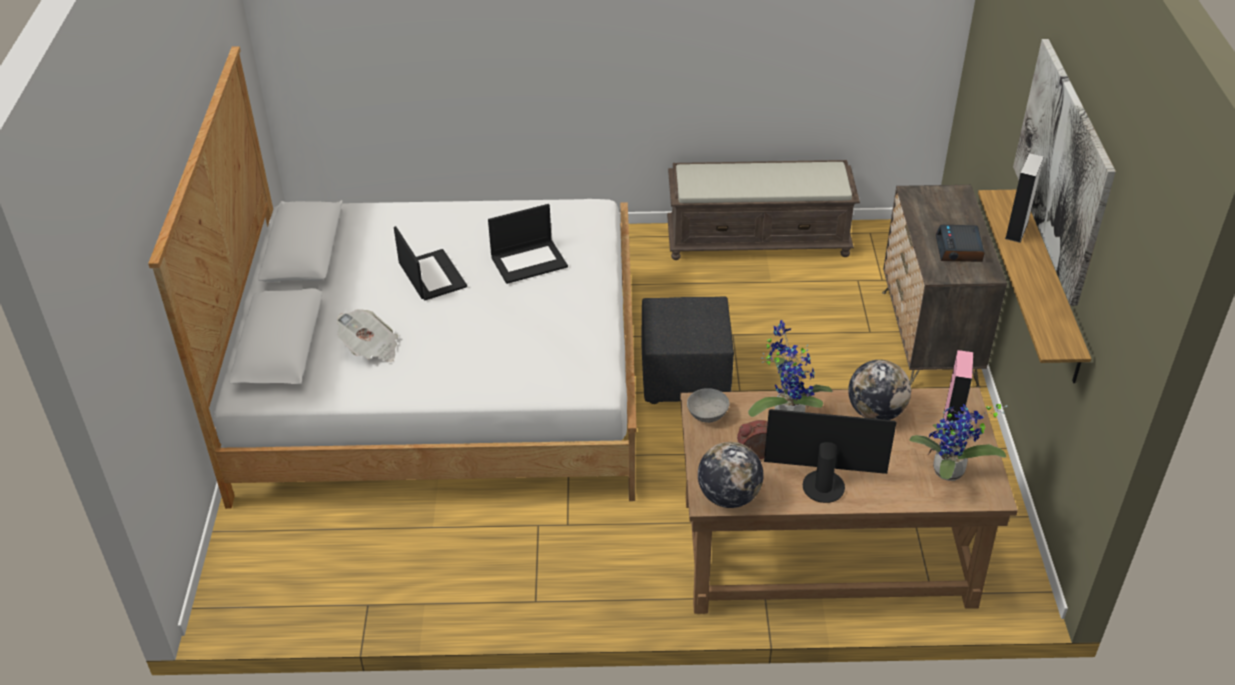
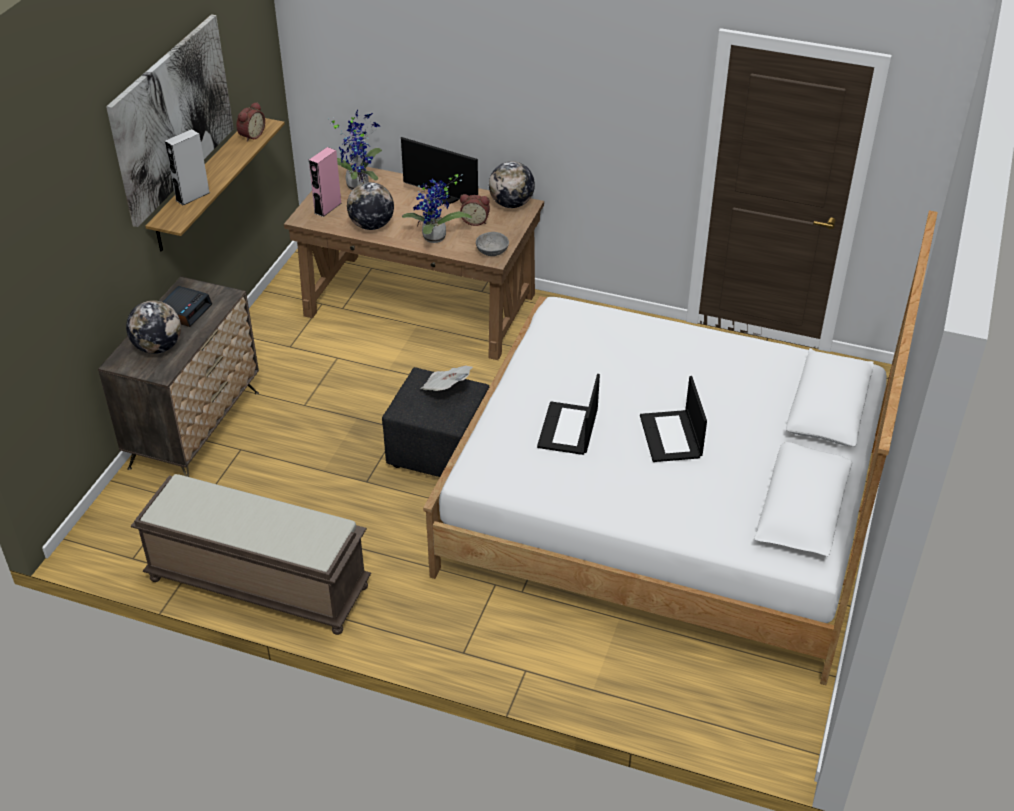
camera: 160 degrees left, 0 degrees up
newspaper [337,309,398,362] -> newspaper moved to [420,365,473,391]
laptop [488,204,568,284] -> laptop turned 75 degrees counterclockwise [537,374,600,455]
none -> globe [126,300,181,354]
none -> alarm clock [236,102,265,142]

